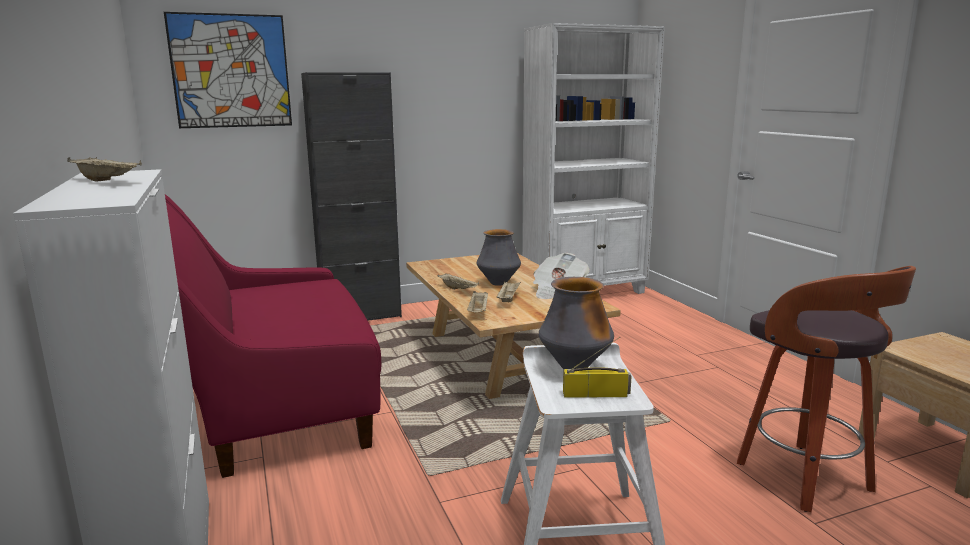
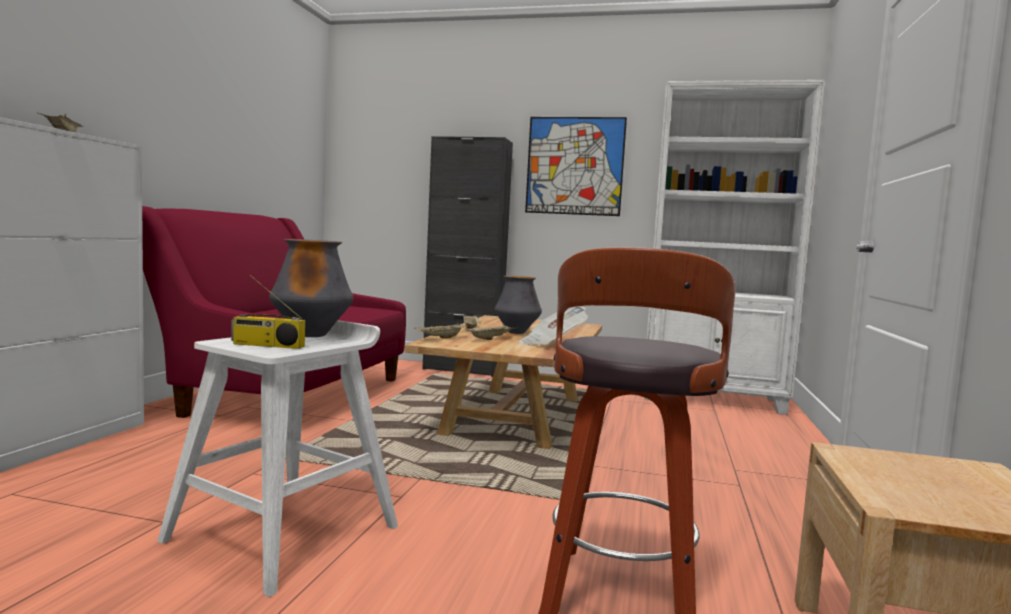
camera: 35 degrees right, 10 degrees down
picture [164,12,292,128] -> picture moved to [525,117,627,216]
radio [563,337,632,397] -> radio turned 150 degrees clockwise [231,275,305,349]

